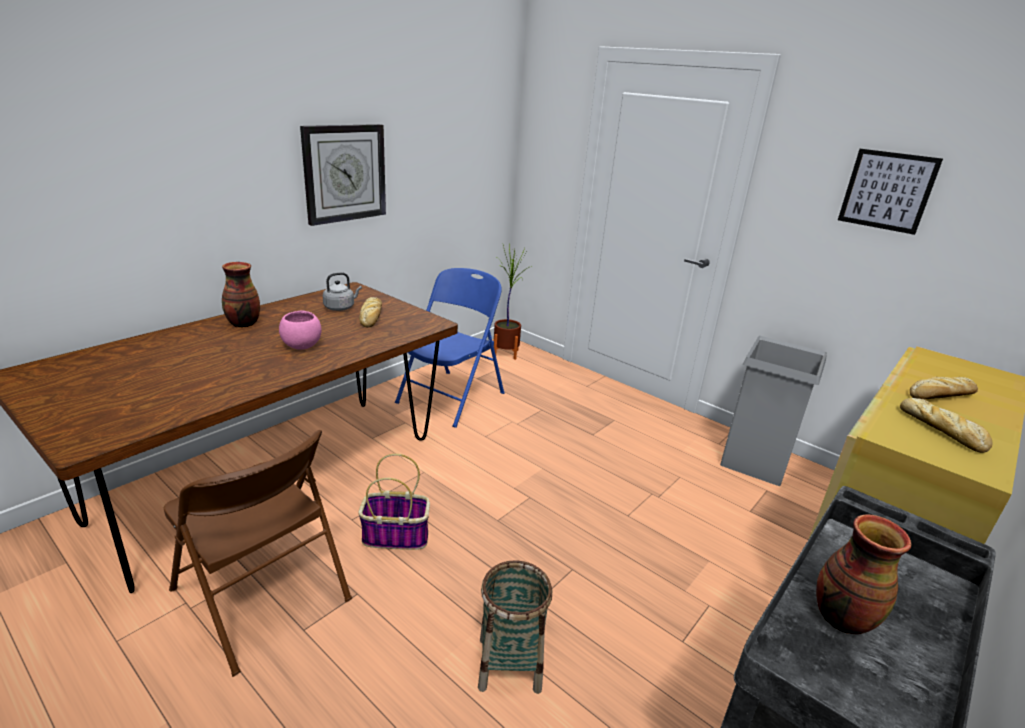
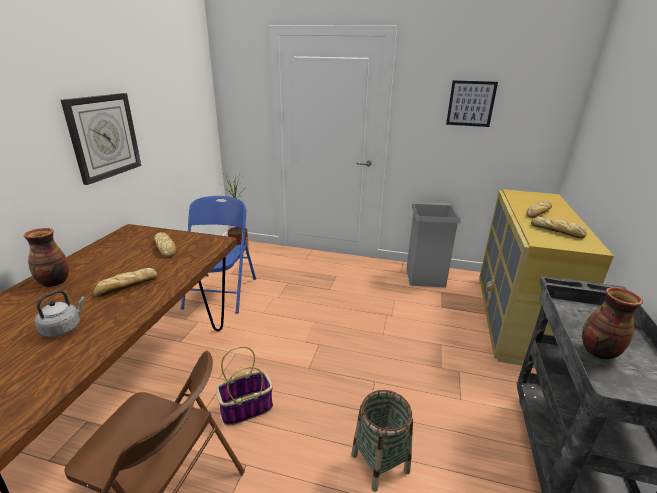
camera: 25 degrees left, 0 degrees up
pink bowl [279,311,322,350] -> bread [94,268,157,297]
grey kettle [323,272,362,311] -> grey kettle moved to [35,290,85,337]

